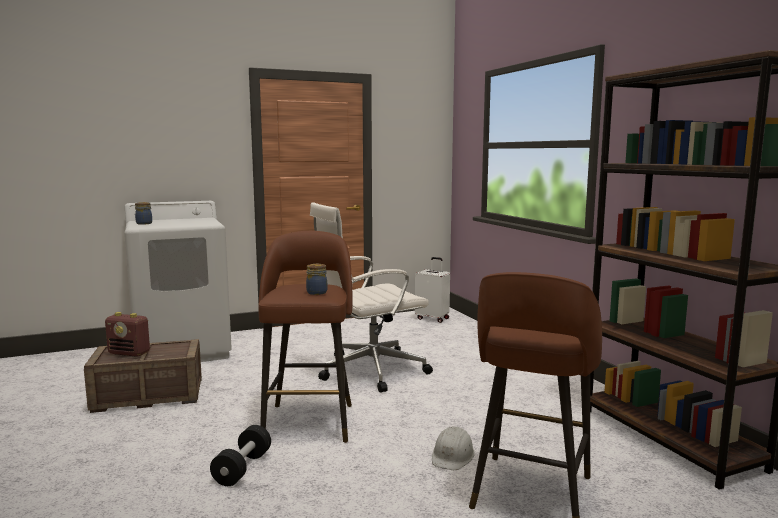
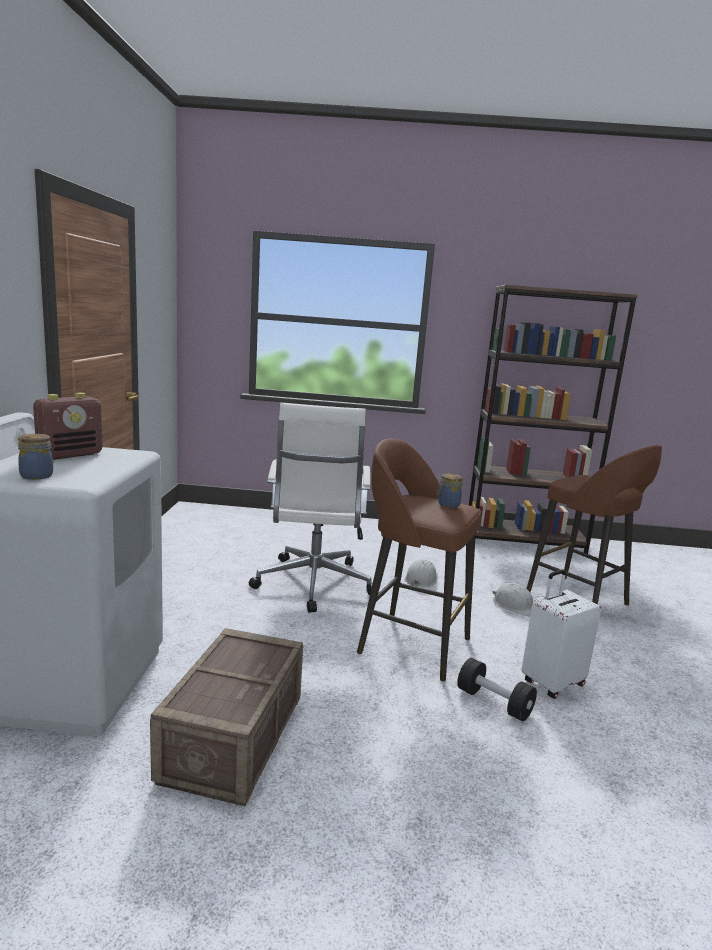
camera: 65 degrees left, 5 degrees up
radio [105,312,150,357] -> radio moved to [33,393,103,460]
white suitcase [415,257,450,323] -> white suitcase moved to [521,569,601,699]
none -> white hard hat [405,559,438,587]

